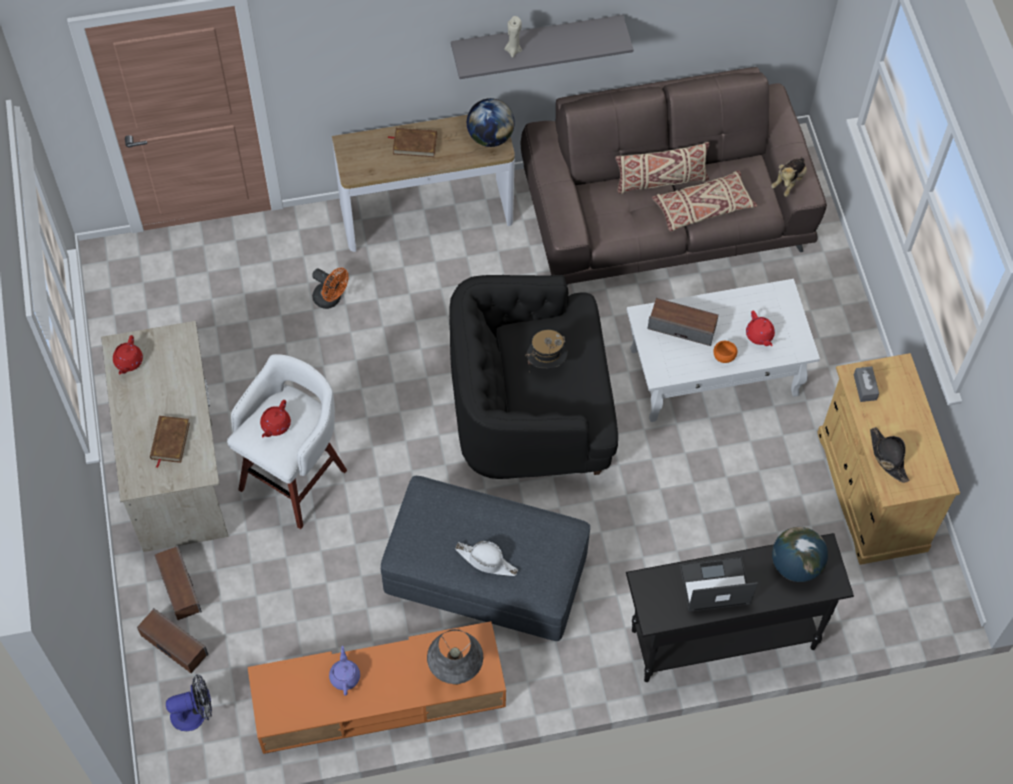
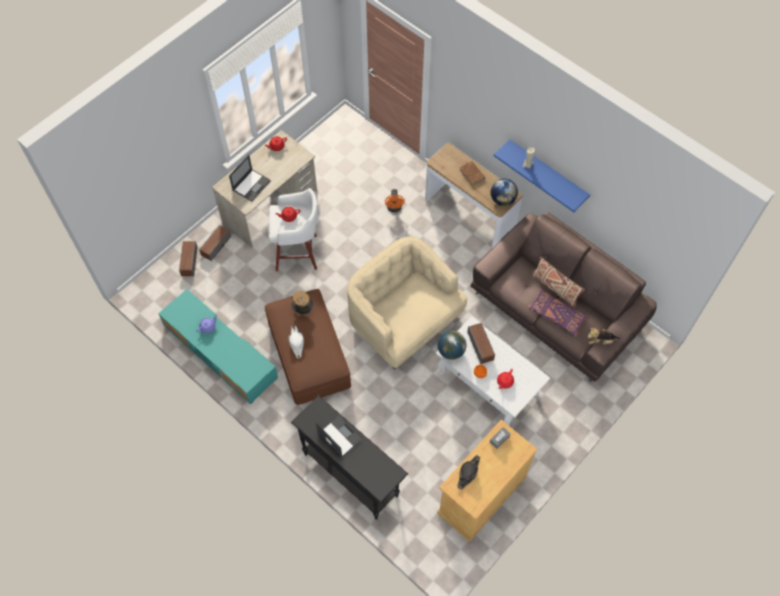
camera: 55 degrees right, 0 degrees up
brown book [150,416,190,468] -> laptop [229,155,271,202]
fan [166,674,212,731] -> none
orange tv stand [248,621,506,754] -> turquoise tv stand [158,289,278,404]
grey ottoman [381,476,590,641] -> brown ottoman [265,289,351,405]
grey table lamp [427,629,483,685] -> none
black armchair [449,275,618,479] -> beige armchair [347,236,467,369]
grey shelf [451,15,634,79] -> blue shelf [493,139,590,212]
hat [525,330,568,372] -> hat moved to [291,291,313,314]
beige pillow [652,170,757,232] -> purple pillow [528,289,589,336]
globe [772,527,828,582] -> globe moved to [437,331,466,360]

